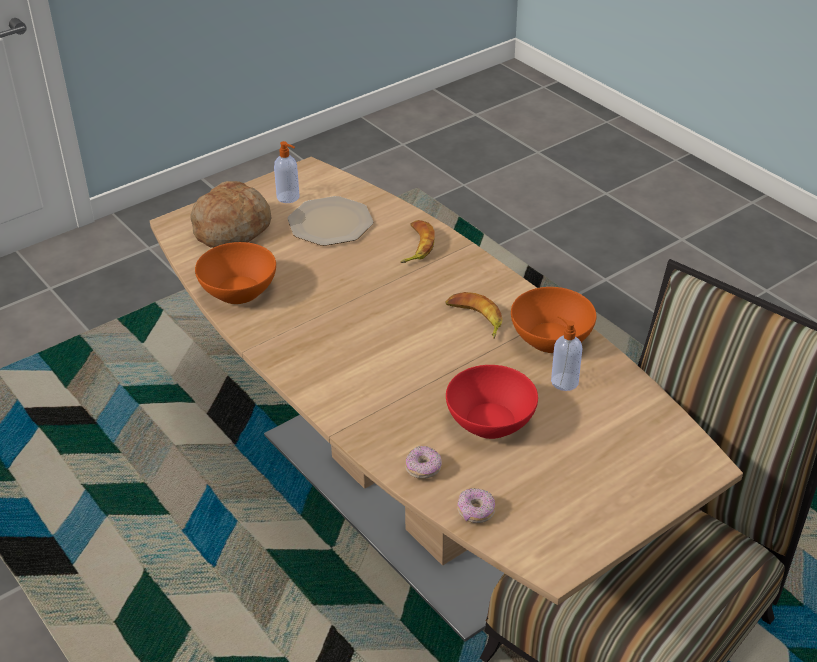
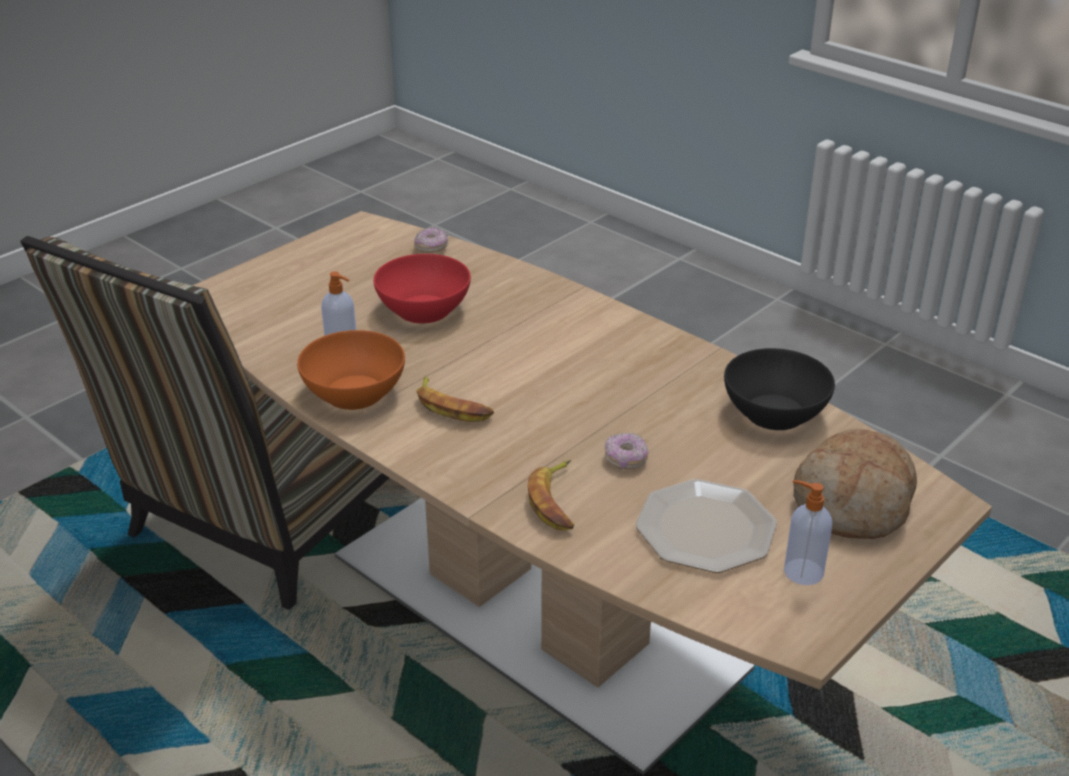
camera: 170 degrees right, 5 degrees down
orange bowl [195,242,276,304] -> black bowl [724,348,835,430]
donut [405,446,442,479] -> donut moved to [605,433,649,469]

